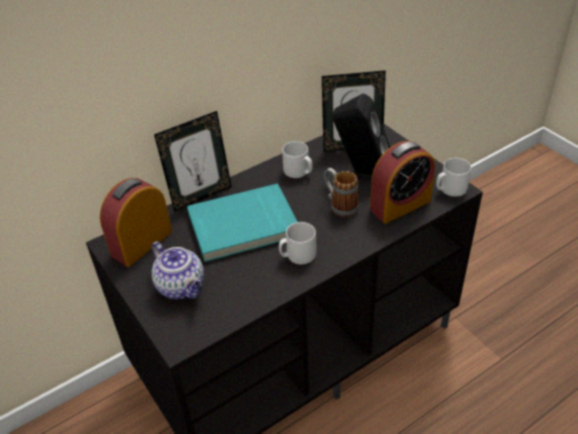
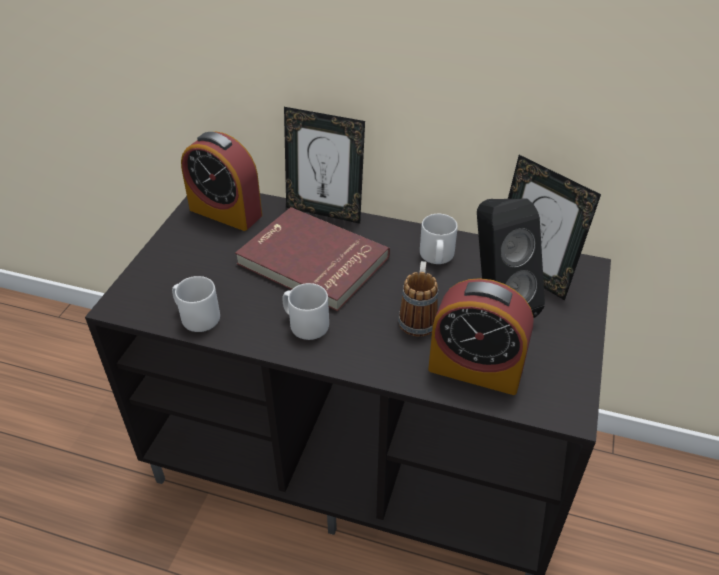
camera: 50 degrees right, 0 degrees up
alarm clock [100,178,172,267] -> alarm clock turned 150 degrees counterclockwise [181,132,262,231]
teapot [151,241,204,299] -> none
turquoise book [187,183,297,262] -> red book [235,207,390,311]
grey mug [436,158,471,197] -> grey mug moved to [172,276,220,332]

